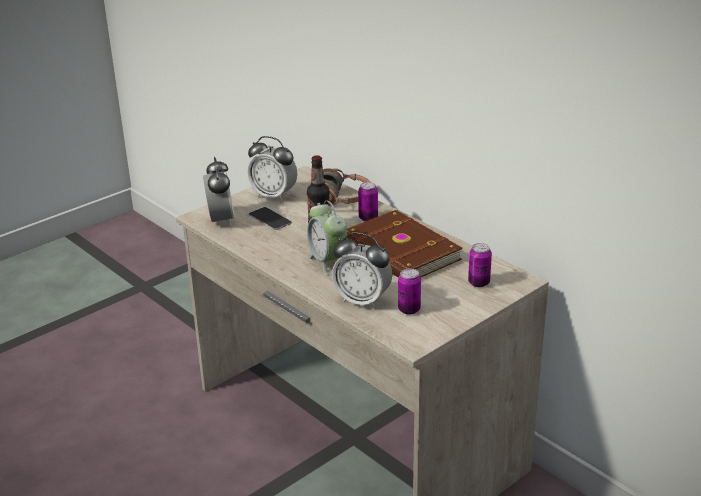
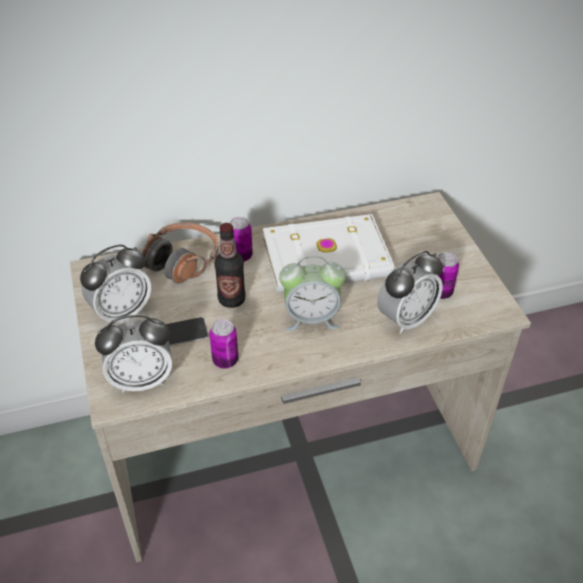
camera: 65 degrees left, 15 degrees up
alarm clock [203,157,234,226] -> alarm clock turned 150 degrees clockwise [95,315,172,393]
brown book [346,210,462,277] -> white book [263,214,395,293]
can [468,243,492,287] -> can moved to [209,319,238,369]

